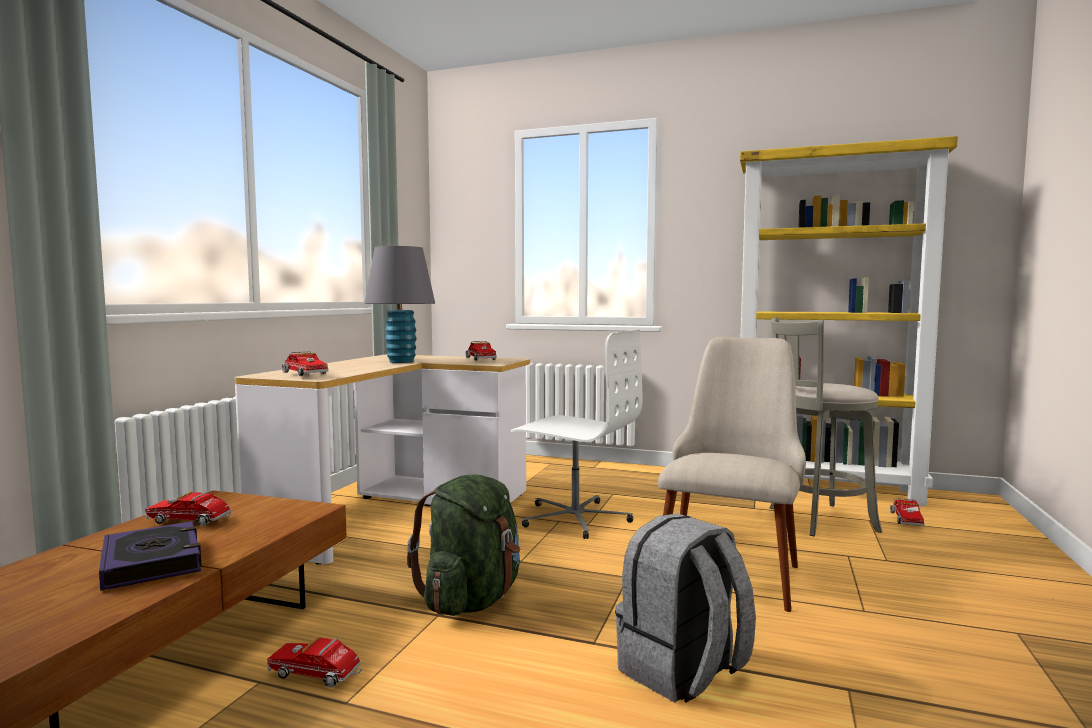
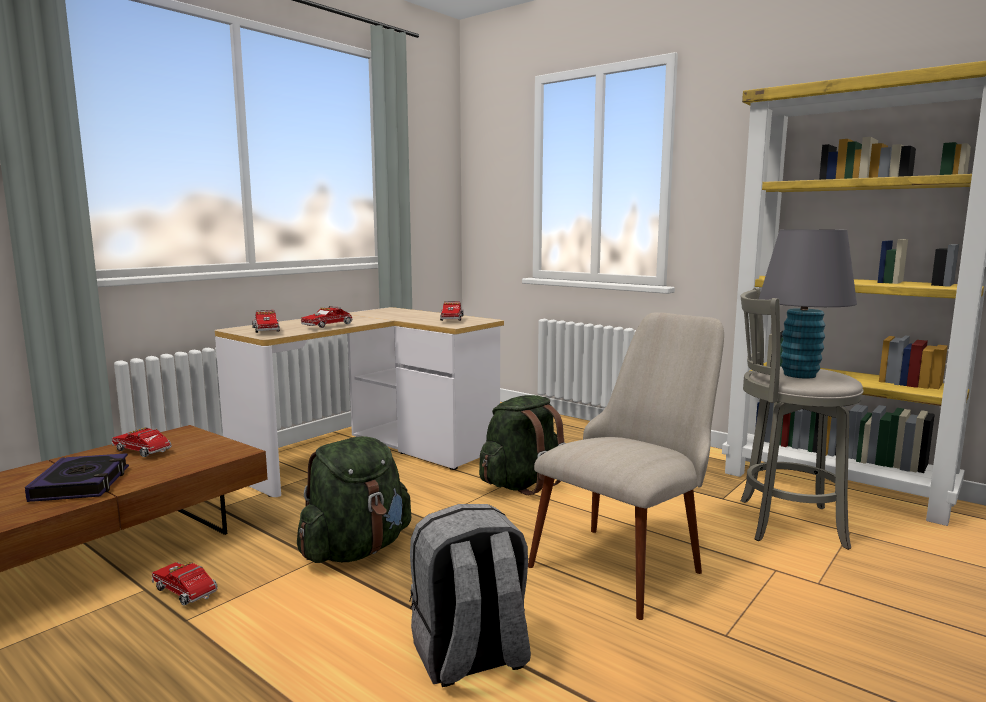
camera: 20 degrees right, 5 degrees up
grey table lamp [364,246,435,363] -> grey table lamp moved to [759,229,857,378]
white office chair [511,330,642,539] -> green backpack [479,395,566,495]
toy truck [890,498,925,526] -> toy truck moved to [301,306,353,328]

